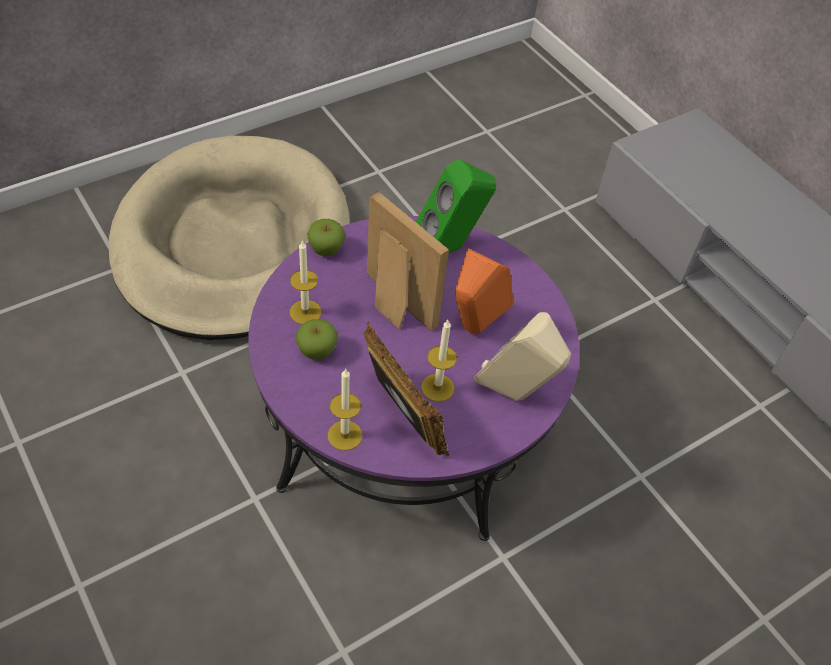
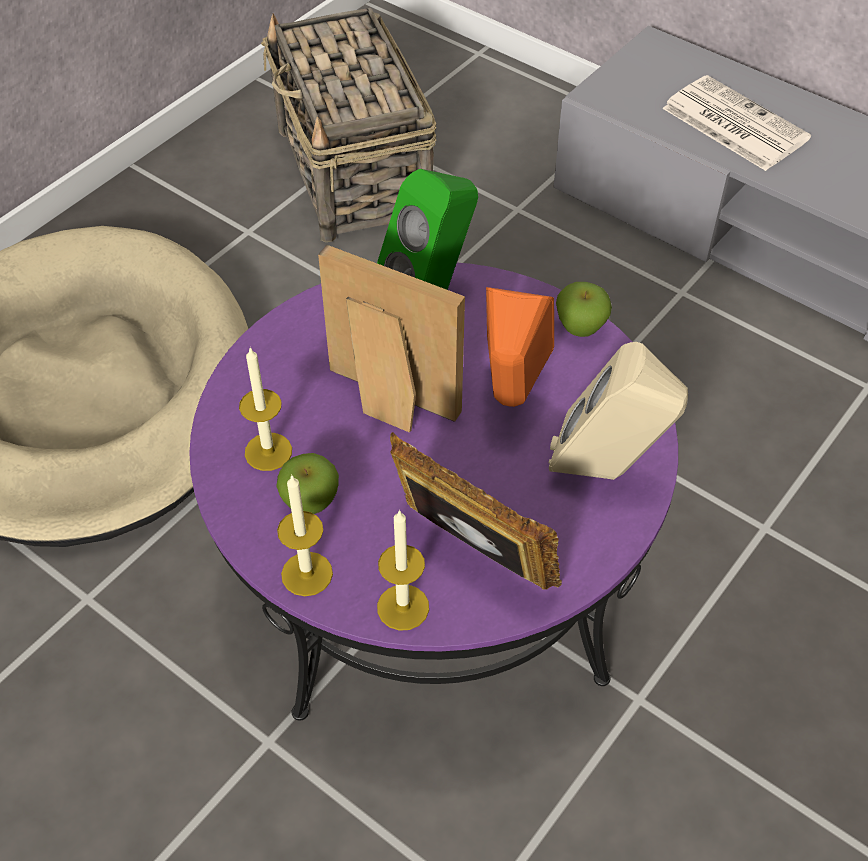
camera: 15 degrees left, 0 degrees up
apple [307,219,345,256] -> apple moved to [556,282,612,337]
candle [421,320,457,402] -> candle moved to [277,474,333,596]
none -> basket [261,8,436,242]
none -> newspaper [662,75,811,171]

